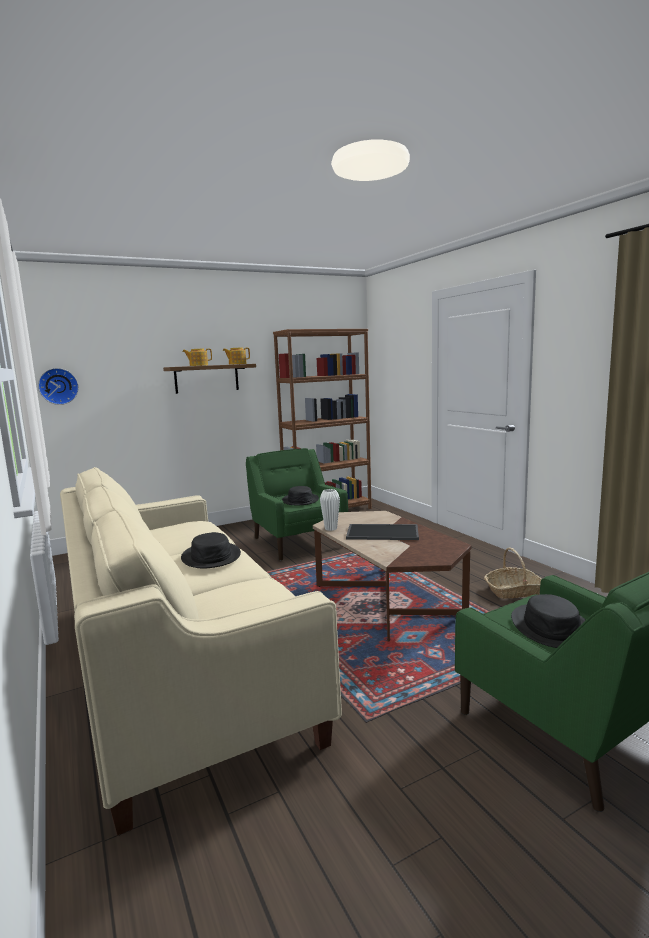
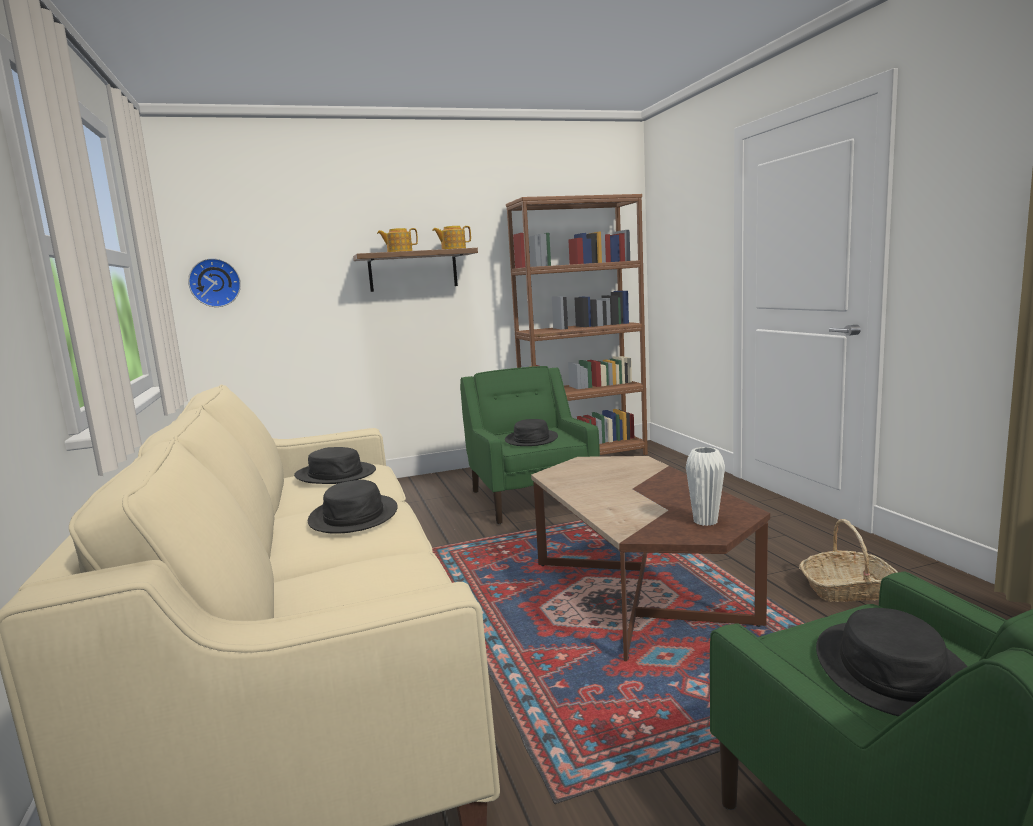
camera: 10 degrees right, 0 degrees up
white vase [320,489,340,531] -> white vase moved to [686,447,725,526]
tray [346,524,419,540] -> none
none -> black hat [294,447,376,484]

